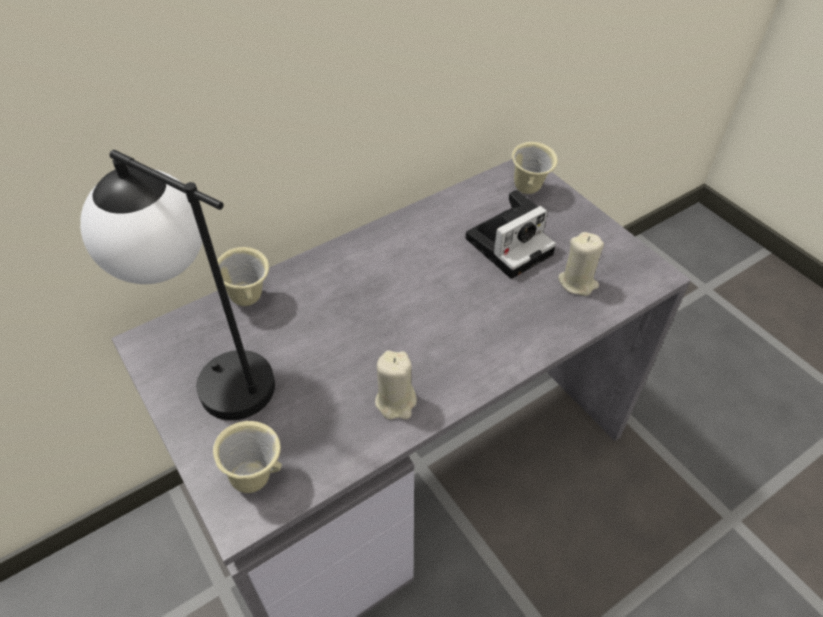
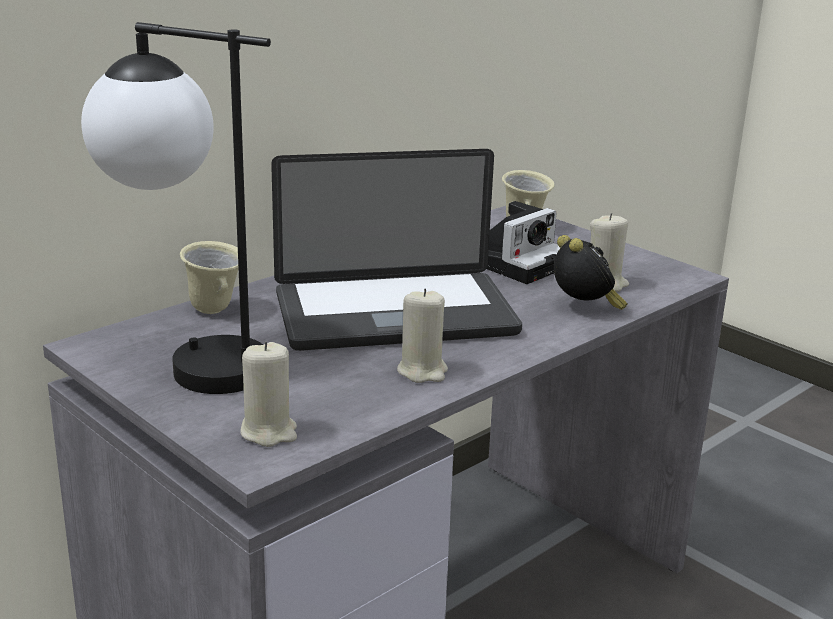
camera: 10 degrees left, 25 degrees down
beige mug [213,421,282,493] -> beige candle [240,341,297,447]
none -> laptop [271,149,522,351]
none -> alarm clock [554,235,628,310]

